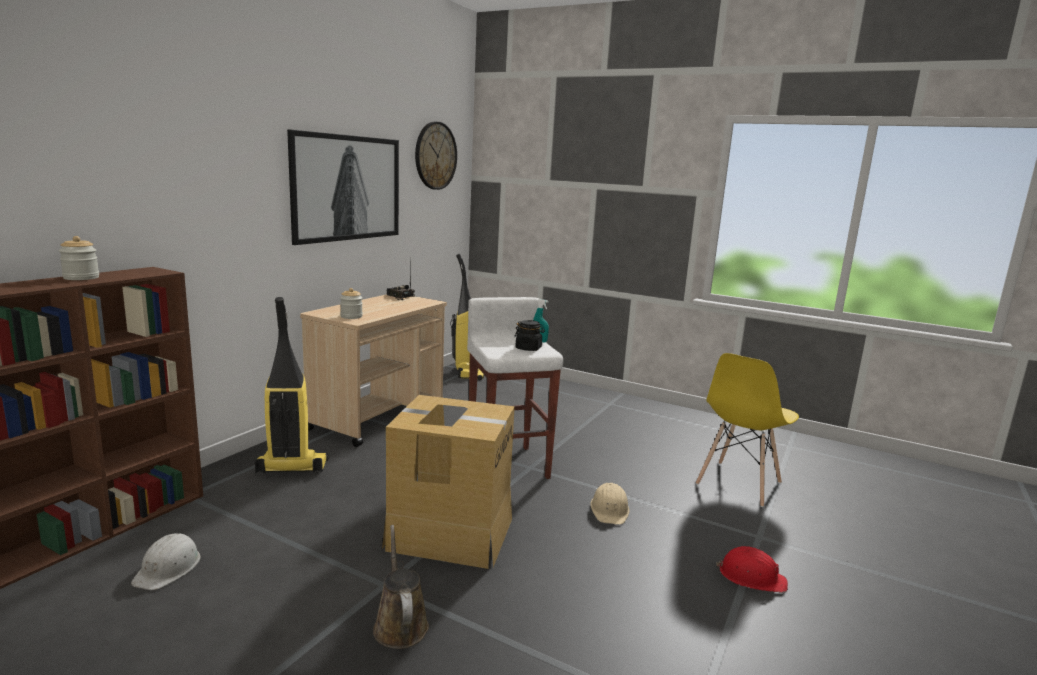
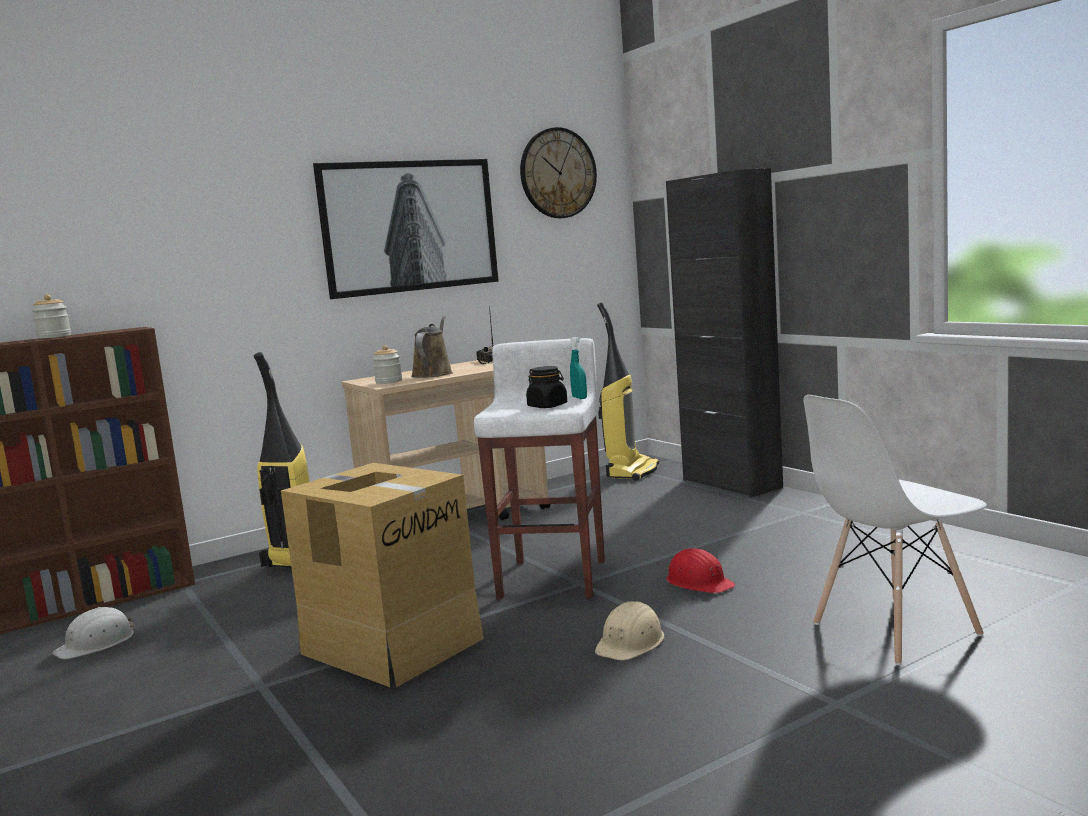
camera: 30 degrees right, 5 degrees down
brown watering can [373,525,429,649] -> brown watering can moved to [411,316,453,378]
yellow chair [696,353,799,507] -> white chair [804,395,987,665]
red hard hat [716,546,788,593] -> red hard hat moved to [666,548,736,593]
none -> black cabinet [666,168,783,497]

